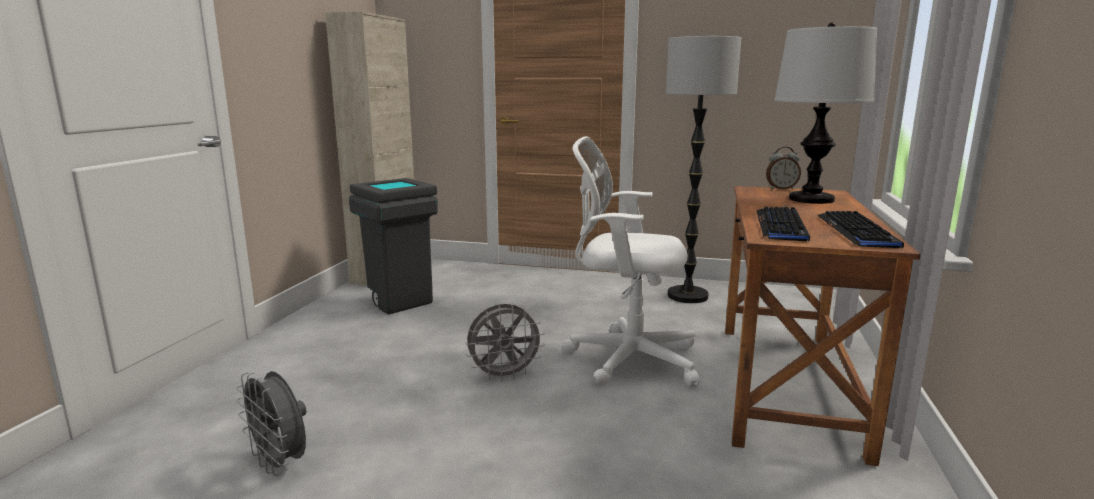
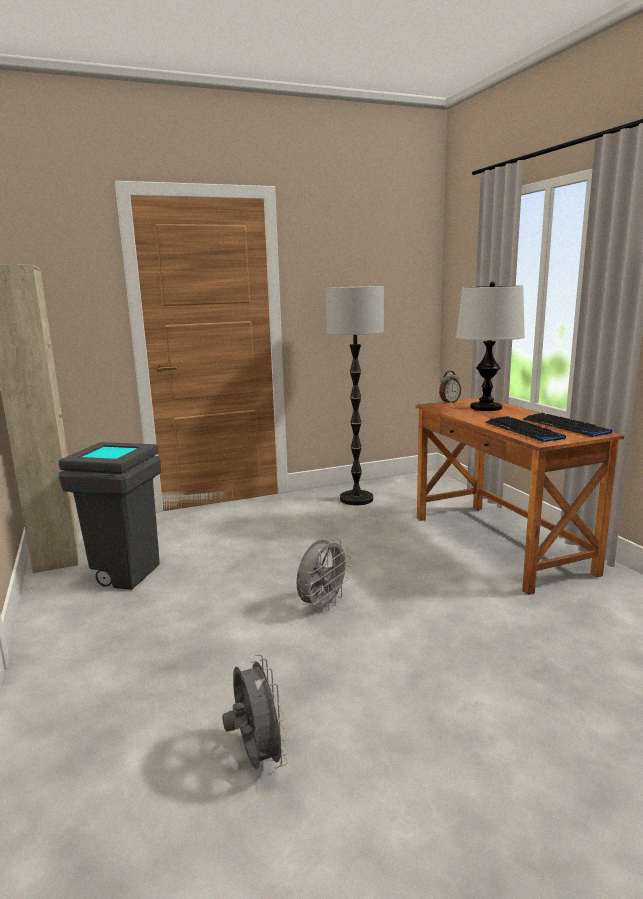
camera: 35 degrees left, 0 degrees up
grey fan [236,371,307,476] -> grey fan turned 120 degrees counterclockwise [222,654,289,769]
white office chair [563,136,700,386] -> none

